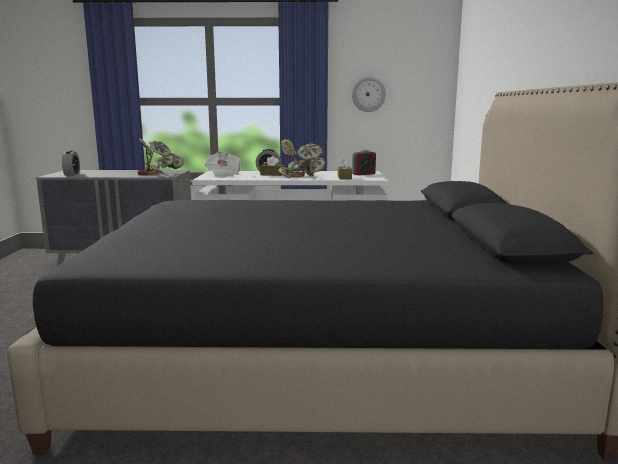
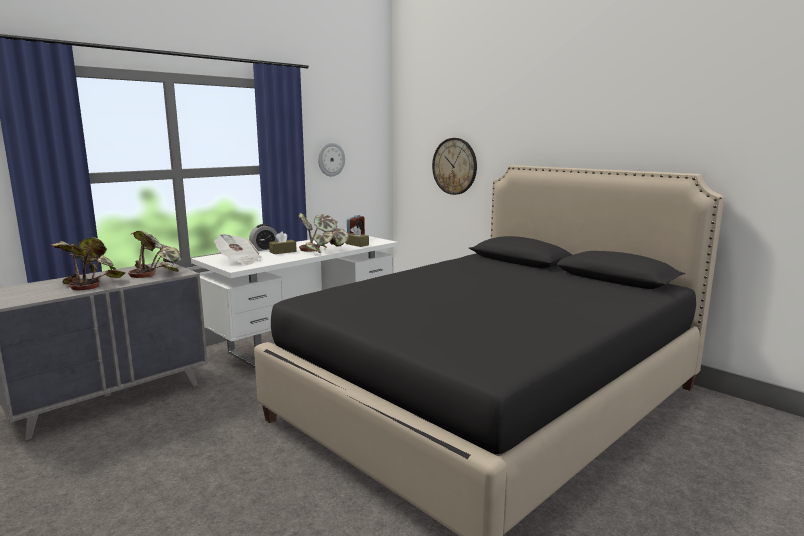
camera: 45 degrees left, 0 degrees up
alarm clock [62,150,80,176] -> none
none -> potted plant [51,237,125,291]
none -> wall clock [432,138,477,195]

